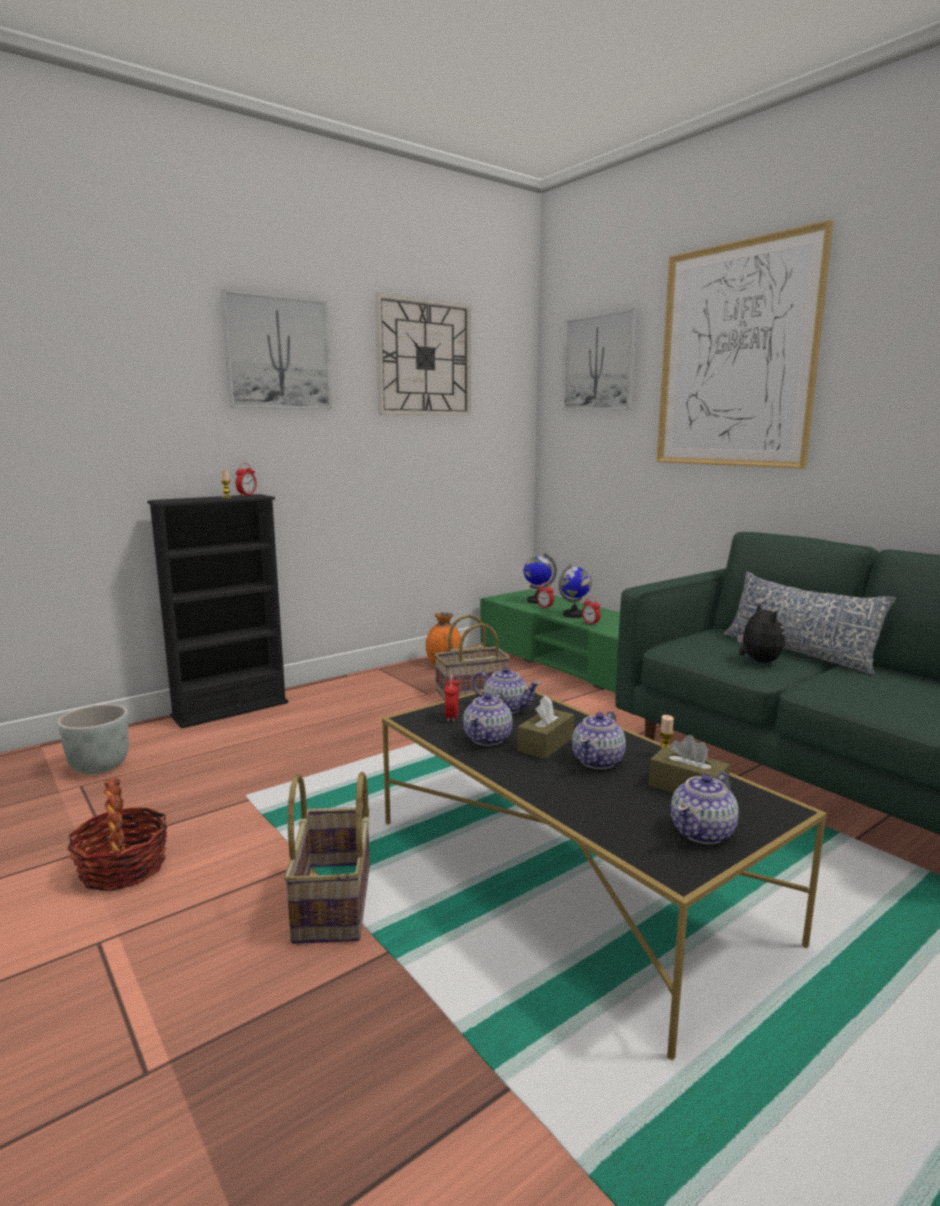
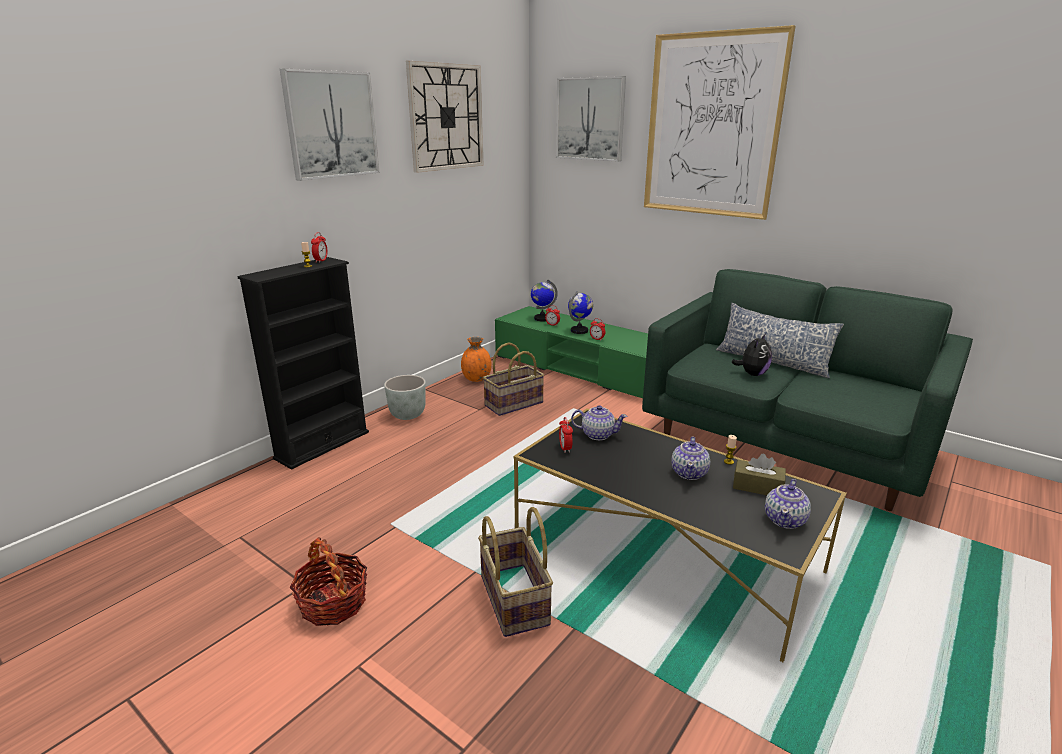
camera: 15 degrees left, 10 degrees up
grey planter [57,704,129,774] -> grey planter moved to [384,375,426,420]
teapot [463,692,513,746] -> none
brown tissue box [517,695,574,759] -> none
plush toy [737,602,785,663] -> plush toy turned 60 degrees clockwise [731,333,772,376]

